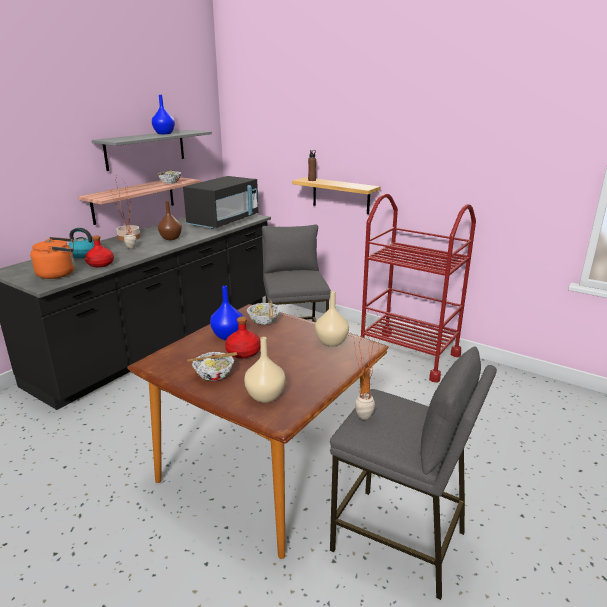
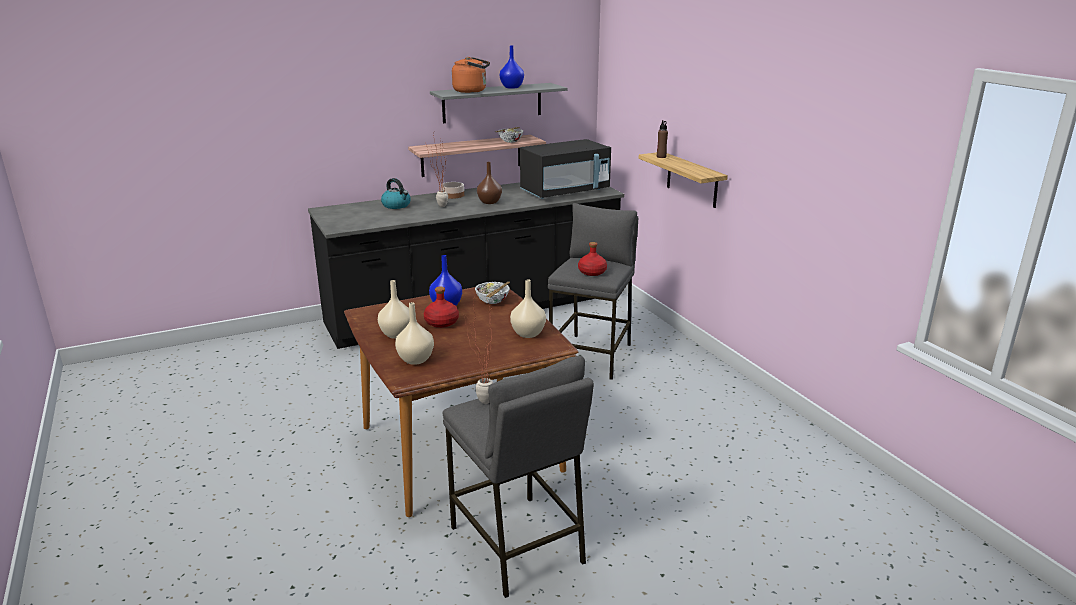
camera: 30 degrees right, 0 degrees up
orange kettle [30,237,75,279] -> orange kettle moved to [452,57,490,93]
red bottle [85,235,114,267] -> red bottle moved to [578,242,607,276]
bowl [187,352,237,381] -> beige vase [378,280,410,339]
red cart [361,194,476,383] -> none

